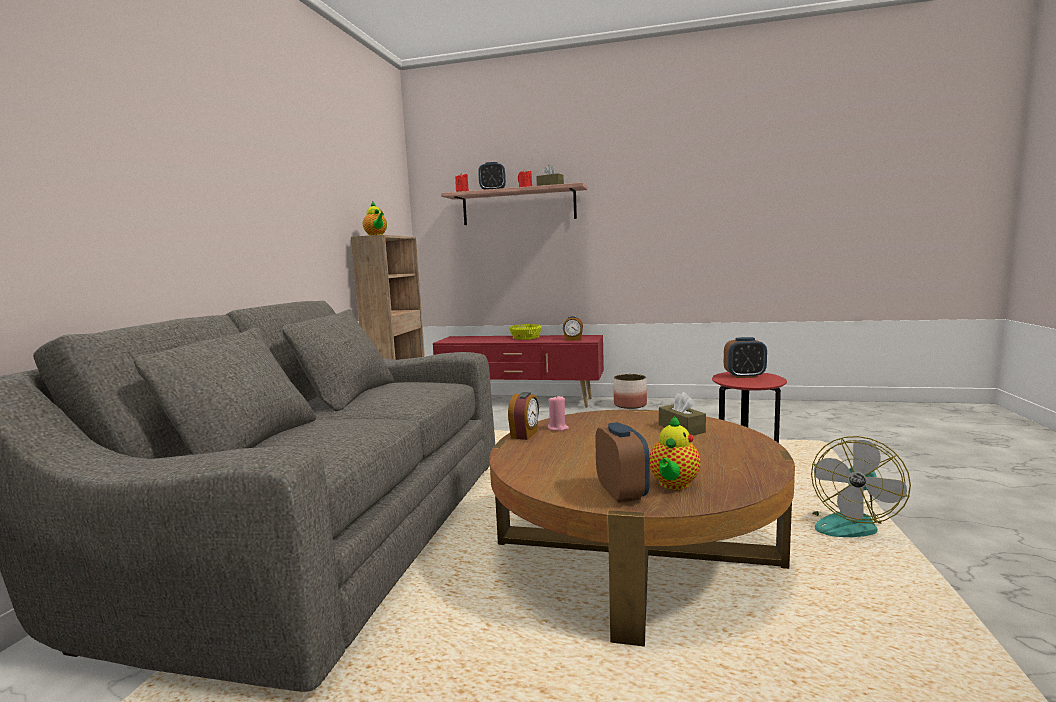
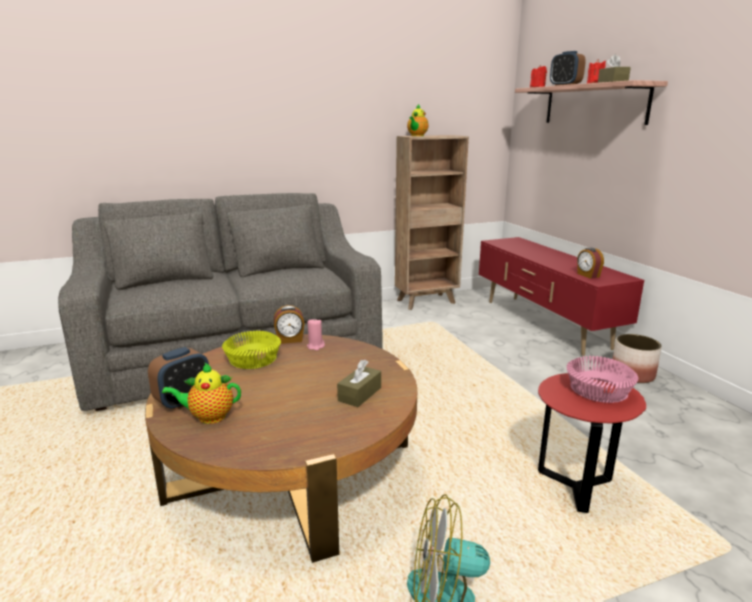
camera: 55 degrees right, 10 degrees up
yellow bowl [509,324,542,340] -> yellow bowl moved to [222,331,281,369]
alarm clock [724,337,767,378] -> pink bowl [566,356,638,403]

